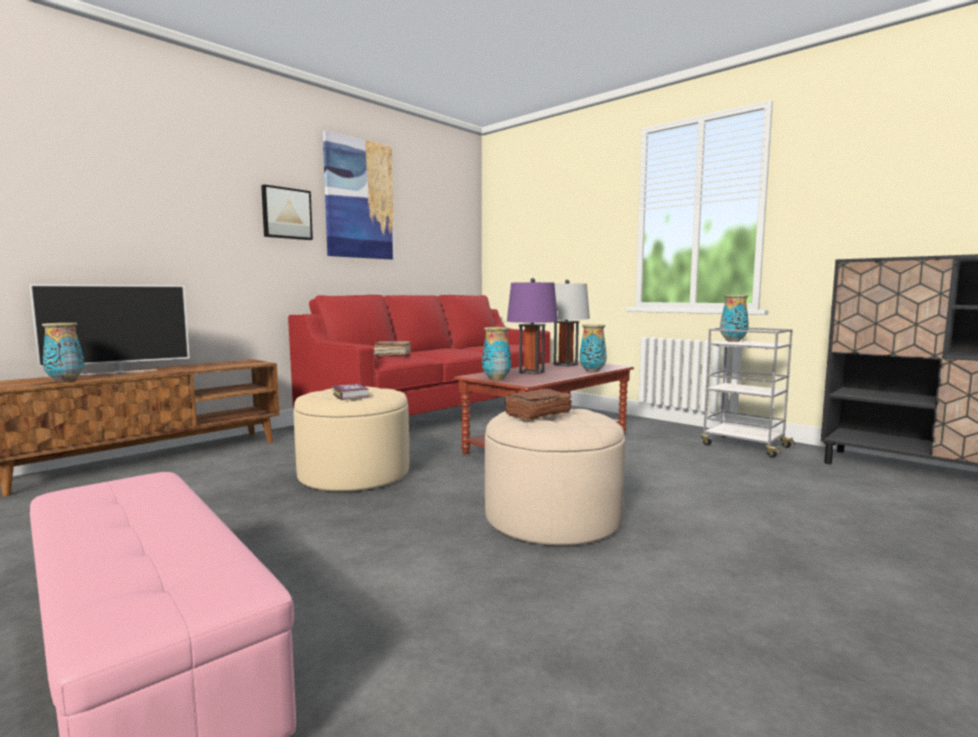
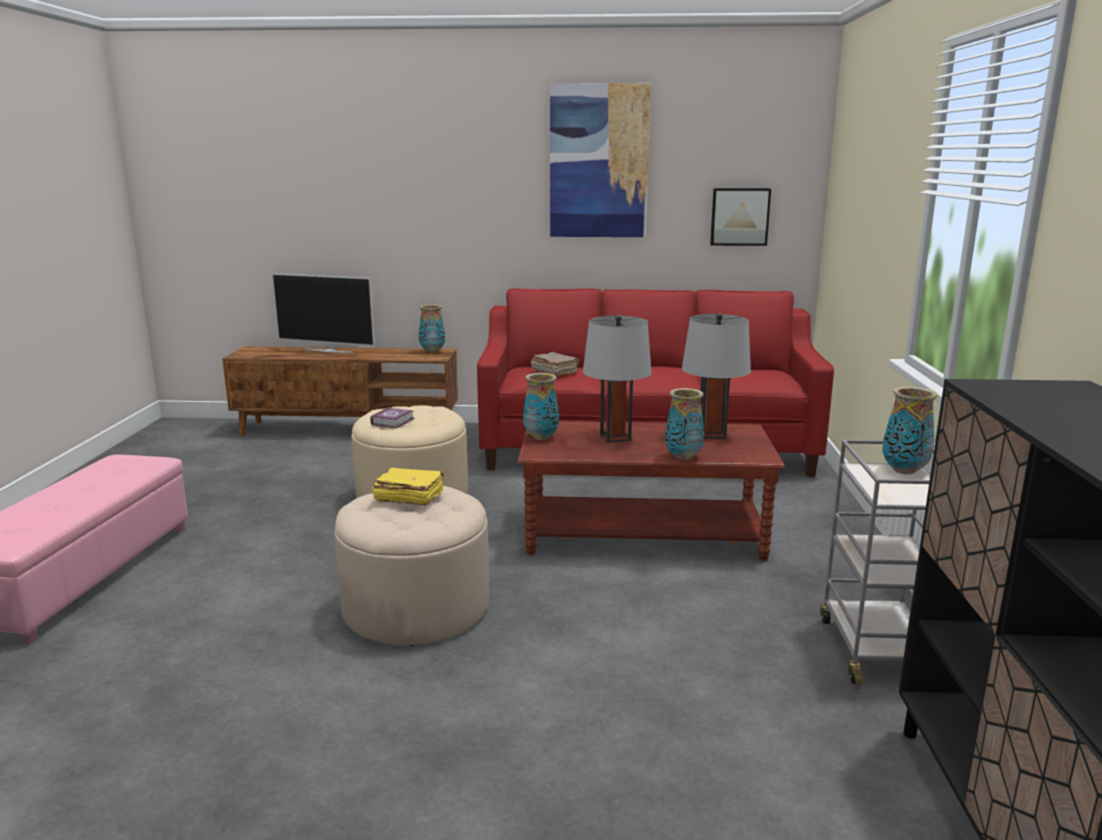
camera: 50 degrees right, 10 degrees up
vase [42,323,84,382] -> vase moved to [419,304,445,353]
picture [261,184,313,240] -> picture moved to [710,188,771,246]
brown book [505,389,572,421] -> yellow book [372,467,445,506]
purple table lamp [507,278,558,374] -> grey table lamp [583,315,652,443]

